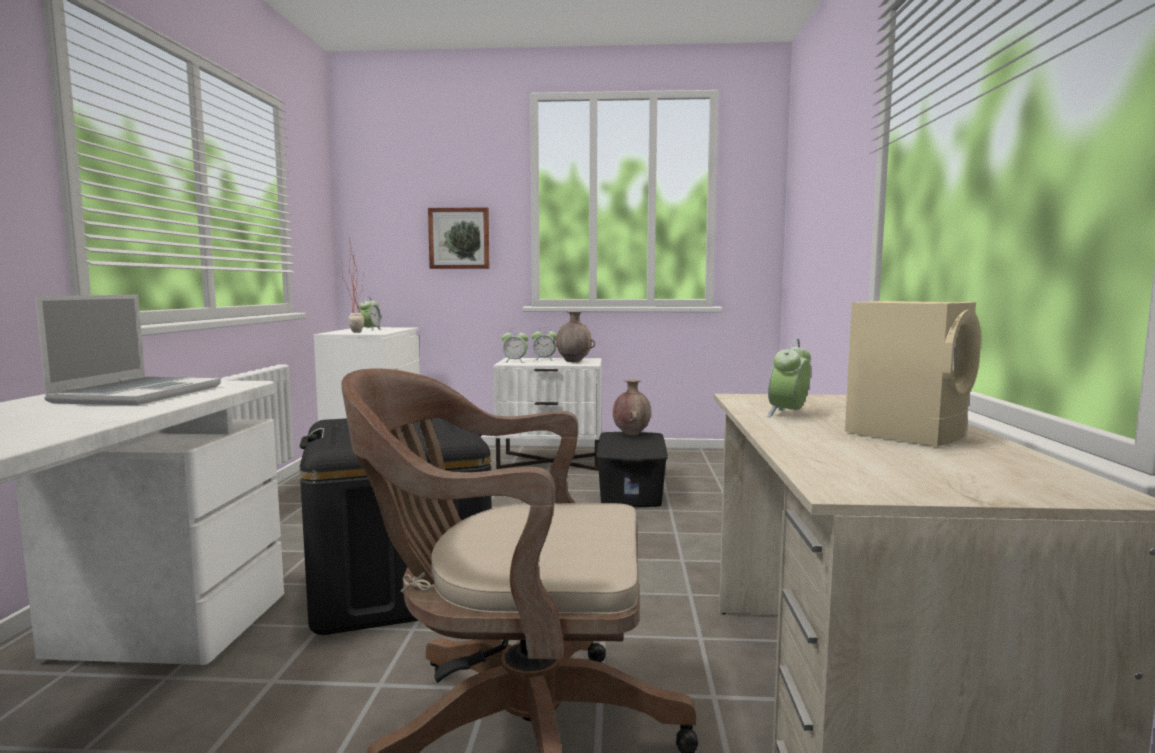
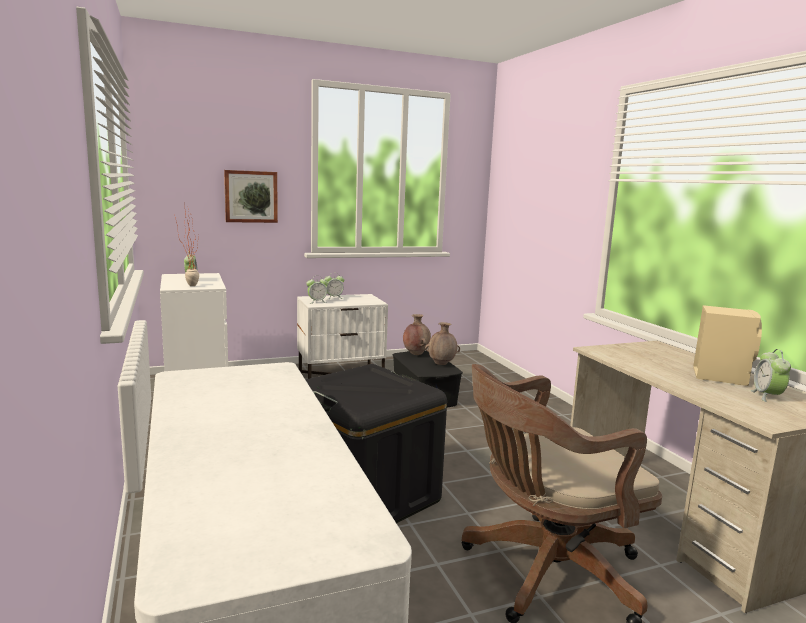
camera: 25 degrees left, 5 degrees up
laptop [35,295,221,405] -> none
brown vase [553,311,595,363] -> brown vase moved to [425,322,460,365]
alarm clock [766,339,811,417] -> alarm clock moved to [750,349,791,402]

